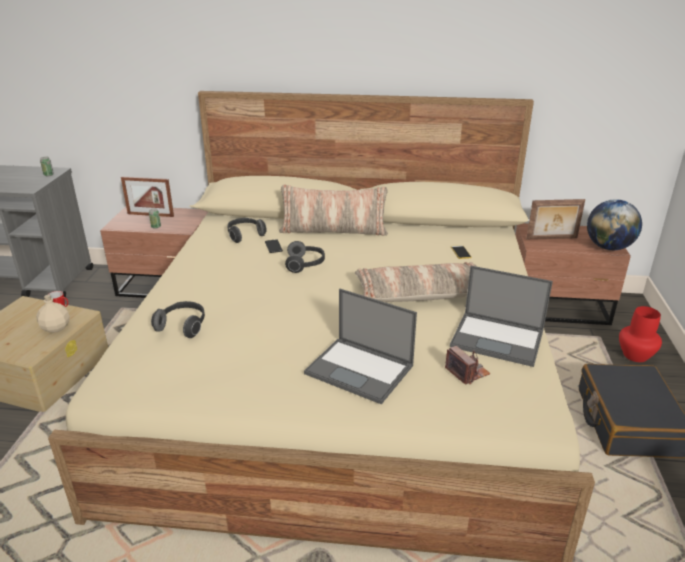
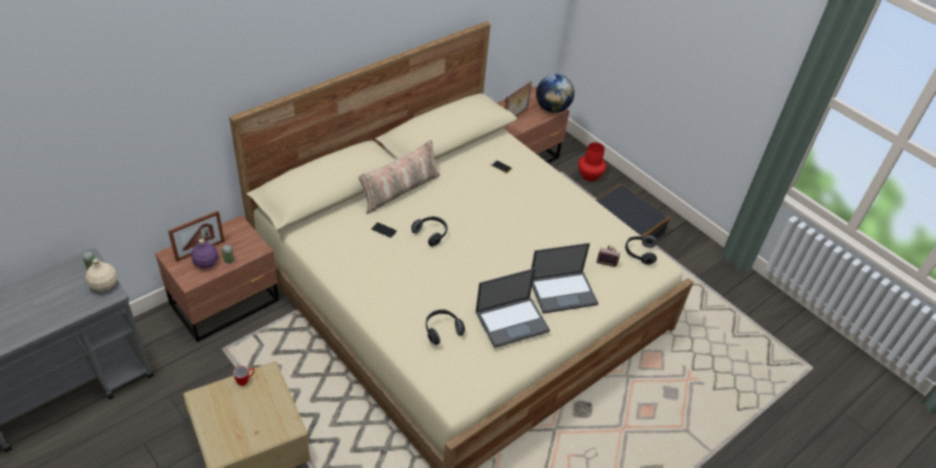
camera: 50 degrees left, 15 degrees up
beige bottle [36,295,70,333] -> beige bottle moved to [85,258,117,292]
headphones [227,218,266,243] -> headphones moved to [625,235,657,265]
pillow [355,262,477,302] -> none
laptop [450,266,553,367] -> laptop moved to [475,268,550,348]
none -> purple bottle [191,239,218,268]

